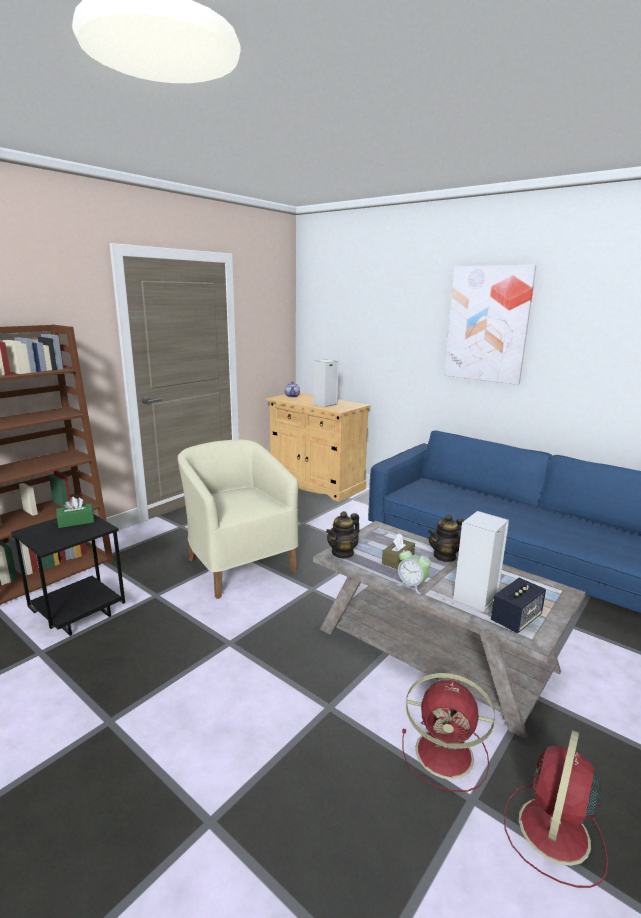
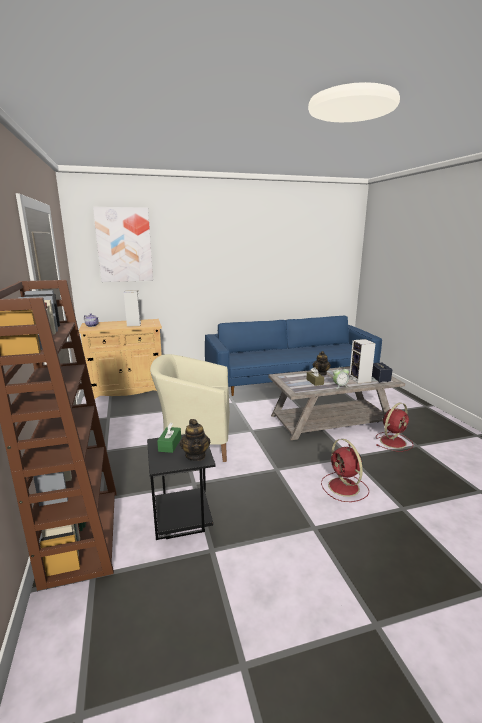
camera: 55 degrees left, 0 degrees up
teapot [326,511,360,559] -> teapot moved to [180,419,210,461]
picture [444,265,536,385] -> picture moved to [93,207,153,282]
red fan [504,730,608,888] -> red fan moved to [321,439,369,502]

